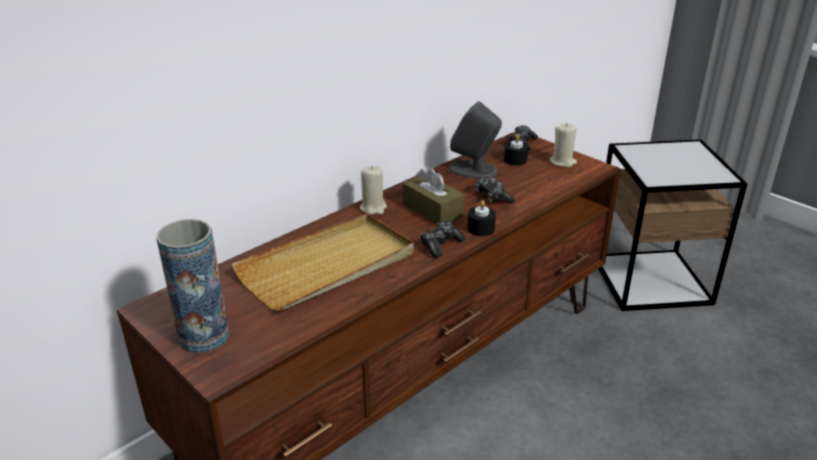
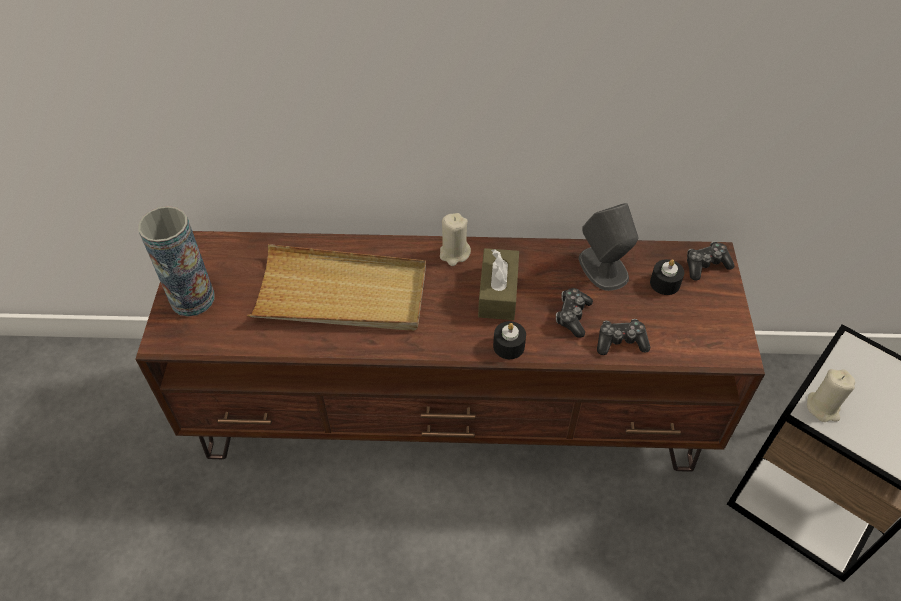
camera: 45 degrees right, 20 degrees up
game controller [420,221,465,258] -> game controller moved to [597,319,650,355]
beige candle [549,123,577,167] -> beige candle moved to [807,369,855,422]

